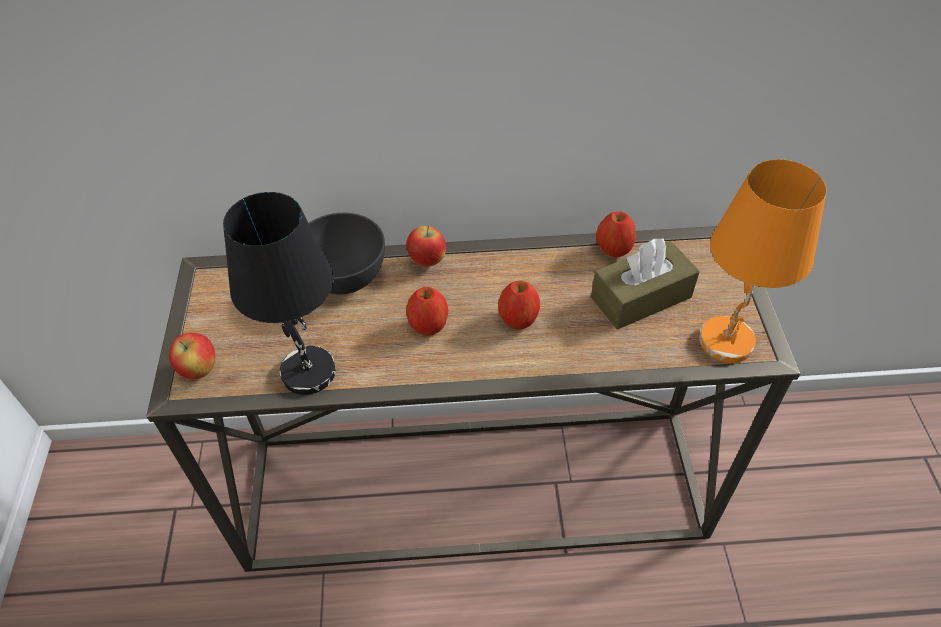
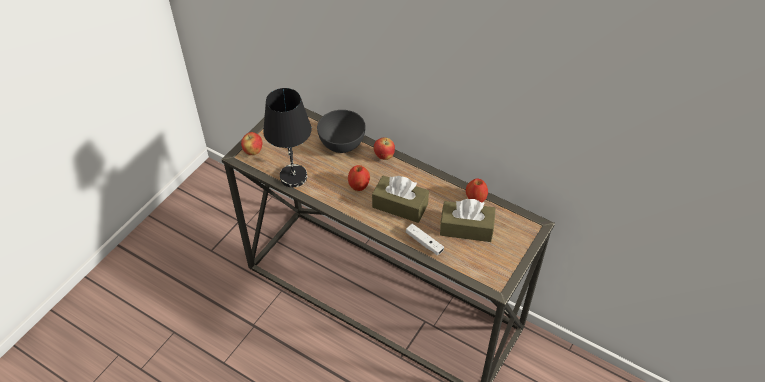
camera: 35 degrees right, 0 degrees up
apple [498,280,540,329] -> brown tissue box [372,176,429,223]
orange table lamp [699,159,827,363] -> none
none -> white game controller [406,224,444,255]

